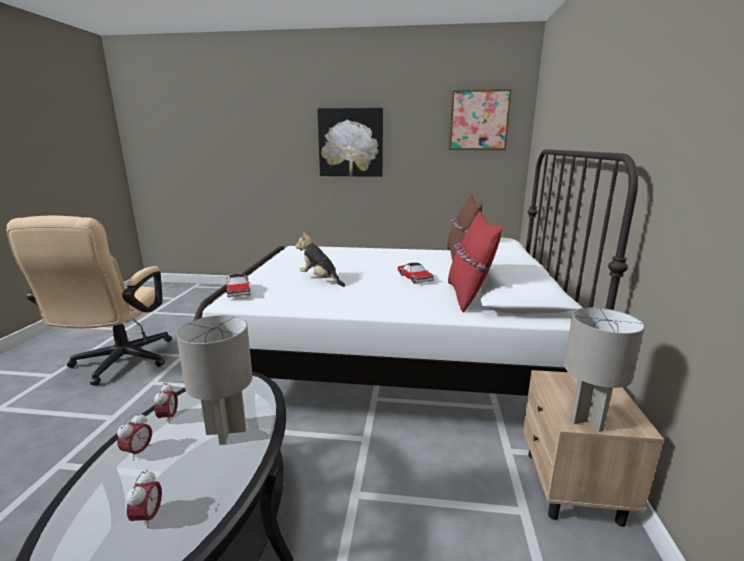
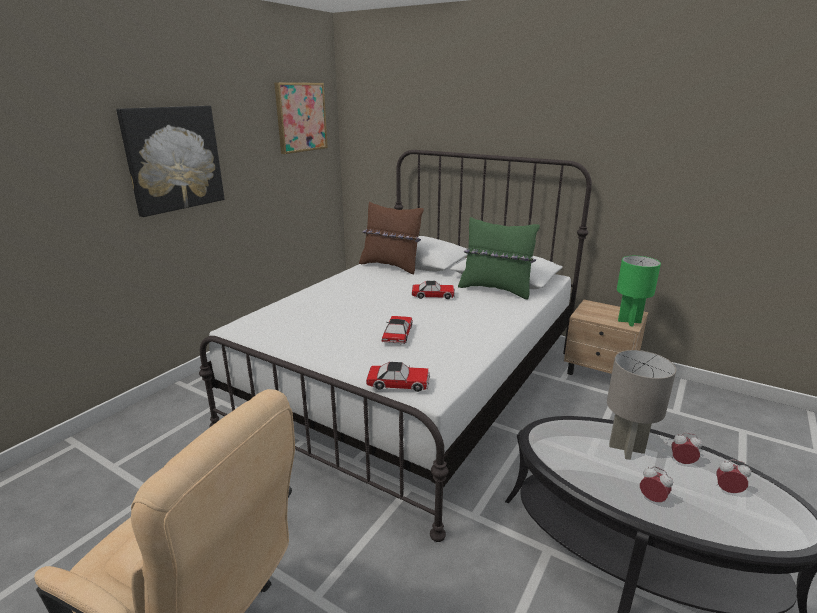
camera: 65 degrees left, 5 degrees up
alarm clock [154,382,178,424] -> alarm clock moved to [671,433,702,464]
plush toy [295,232,345,287] -> toy car [382,316,413,345]
red pillow [448,211,503,313] -> green pillow [458,217,540,300]
grey table lamp [564,307,645,432] -> green table lamp [617,256,661,326]

